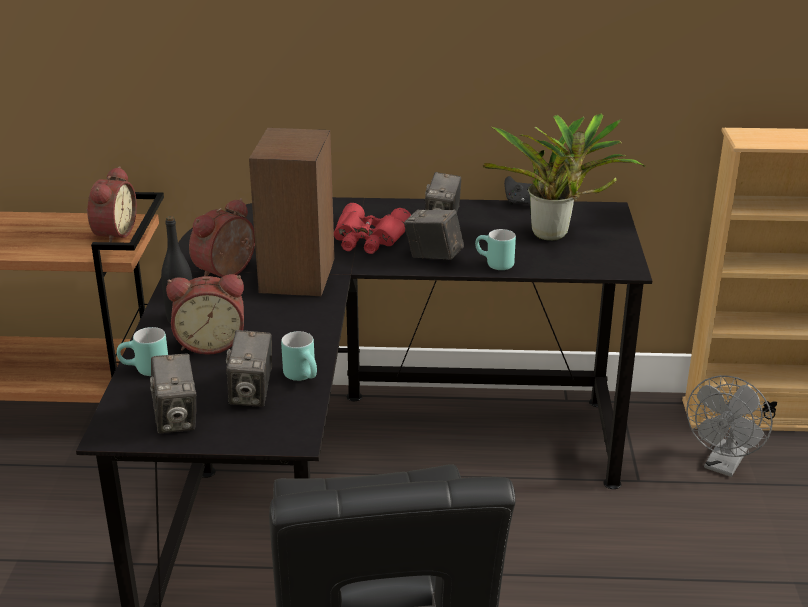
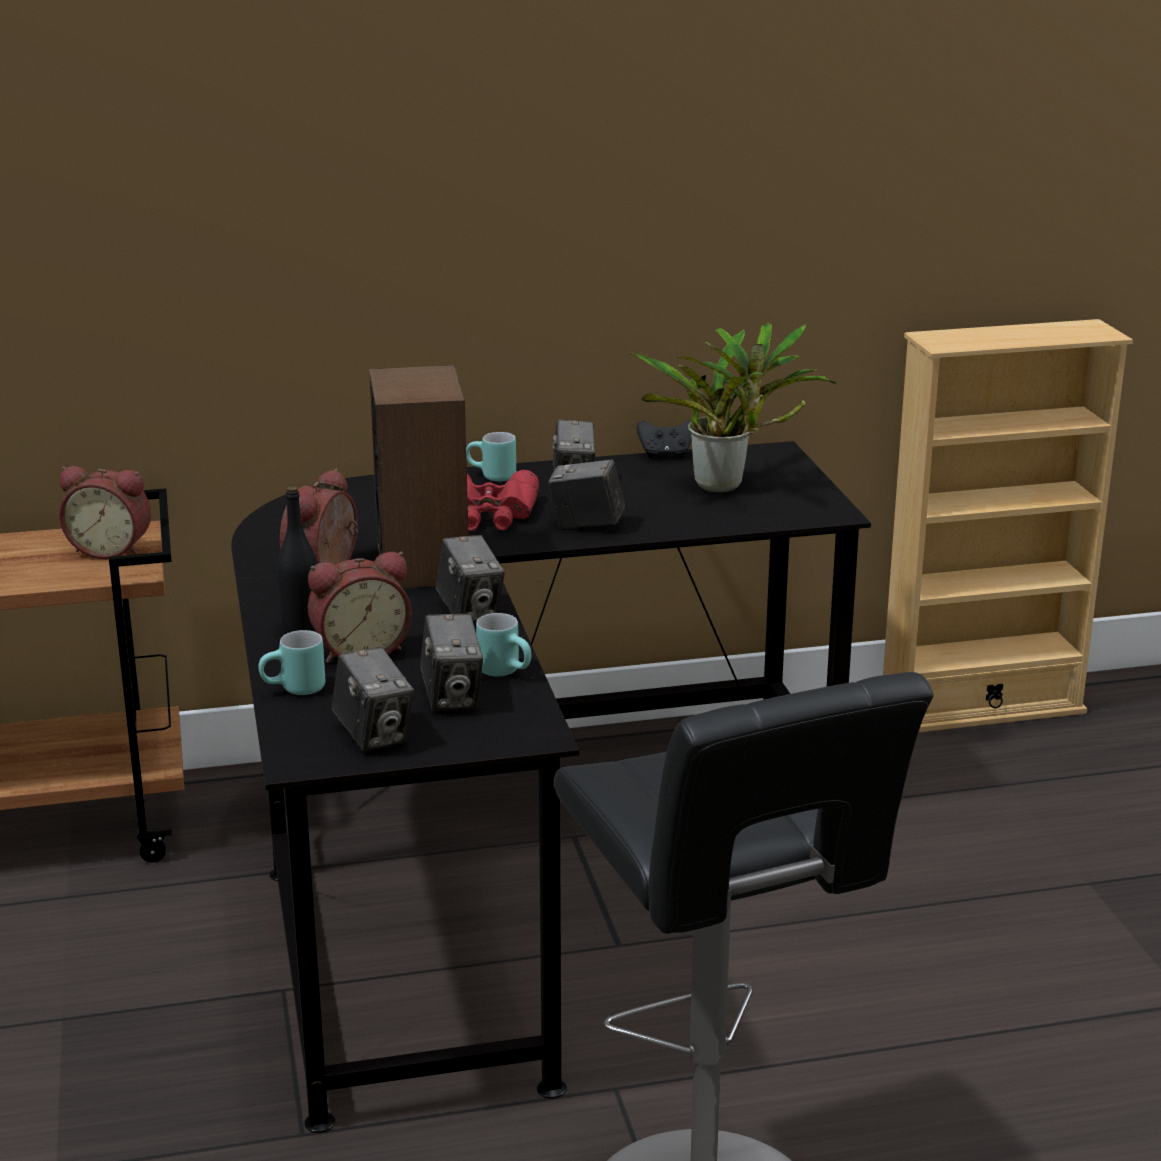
camera: 15 degrees left, 5 degrees down
alarm clock [87,166,137,242] -> alarm clock turned 105 degrees clockwise [59,466,151,559]
turquoise mug [475,229,516,270] -> turquoise mug moved to [466,432,516,482]
grey fan [686,375,773,477] -> none
none -> camera [435,535,505,622]

